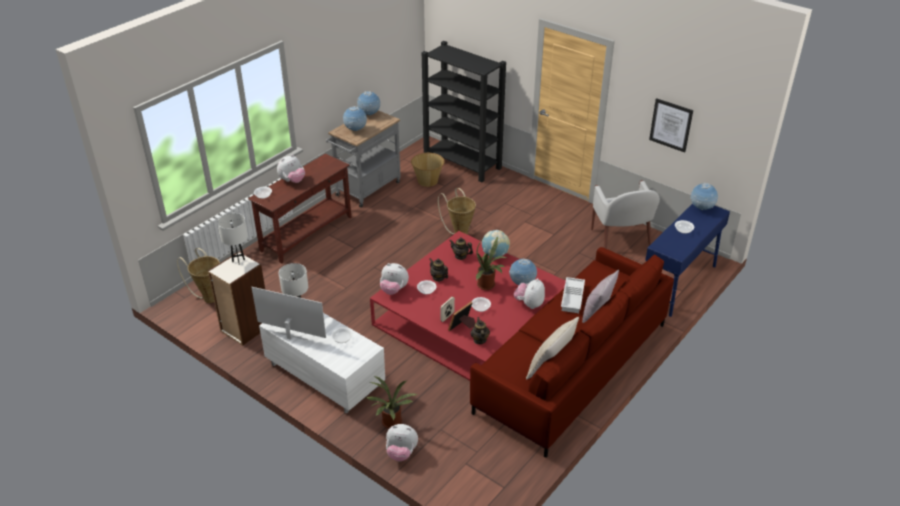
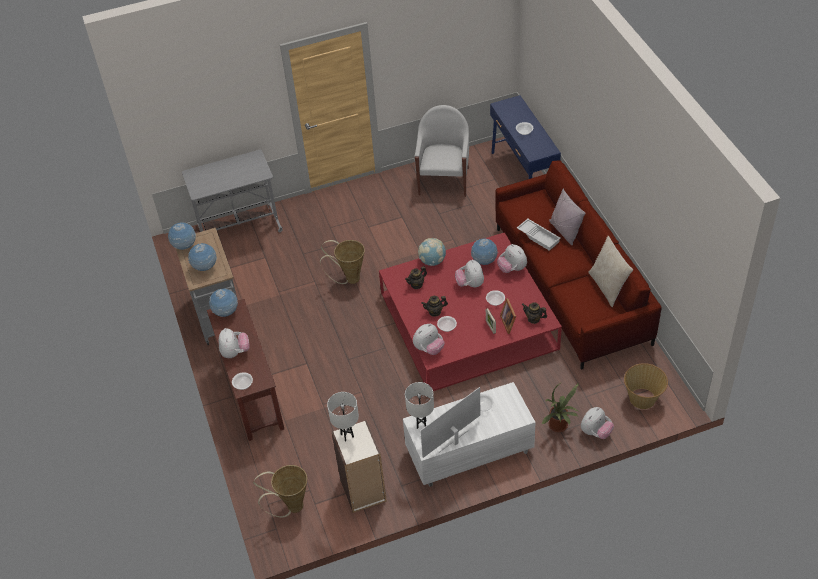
camera: 55 degrees left, 10 degrees up
basket [411,153,445,187] -> basket moved to [624,363,668,409]
black bookcase [422,41,506,183] -> grey desk [182,150,283,232]
potted plant [476,237,507,290] -> plush toy [455,259,484,288]
white armchair [591,180,660,249] -> white armchair turned 105 degrees counterclockwise [414,105,469,197]
picture [649,98,693,153] -> none
globe [690,183,718,210] -> globe moved to [209,289,238,317]

